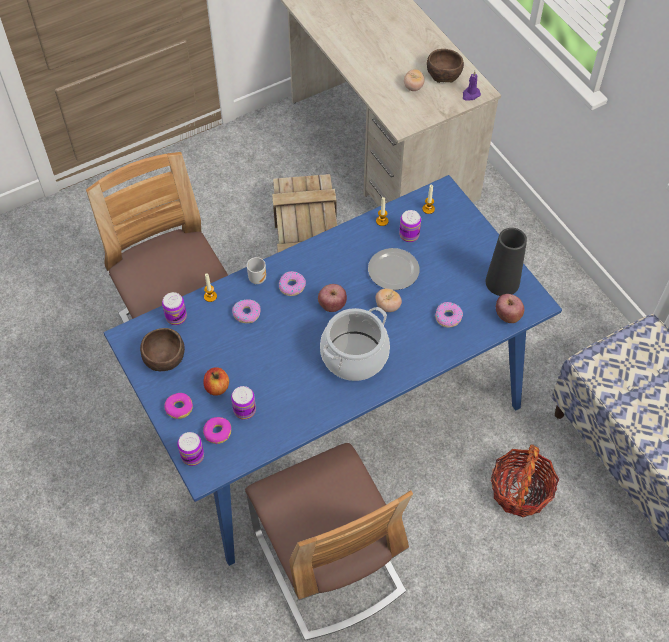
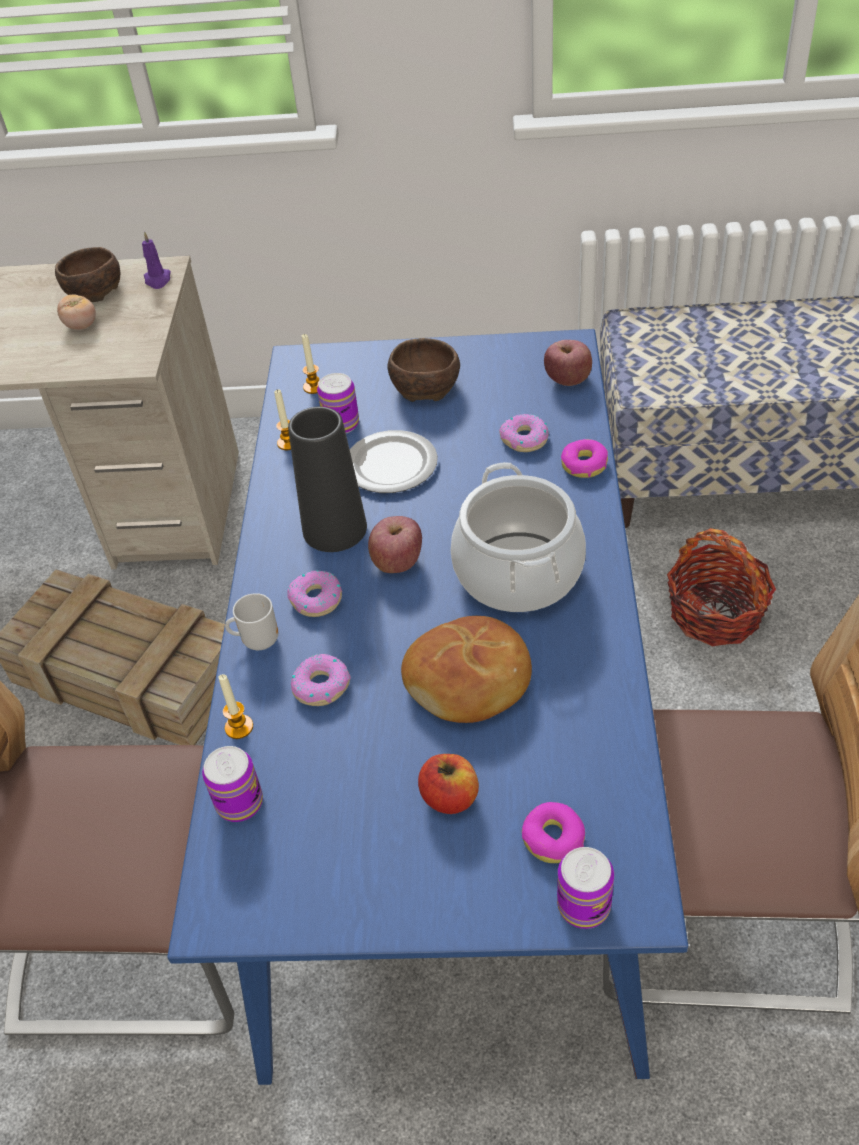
camera: 55 degrees left, 10 degrees down
brown bowl [140,328,185,371] -> brown bowl moved to [387,338,460,402]
donut [164,393,193,419] -> donut moved to [561,439,608,478]
can [231,386,256,420] -> none
tomato [376,288,402,312] -> none
black vase [486,228,527,296] -> black vase moved to [288,407,367,552]
none -> bread [401,616,532,723]

